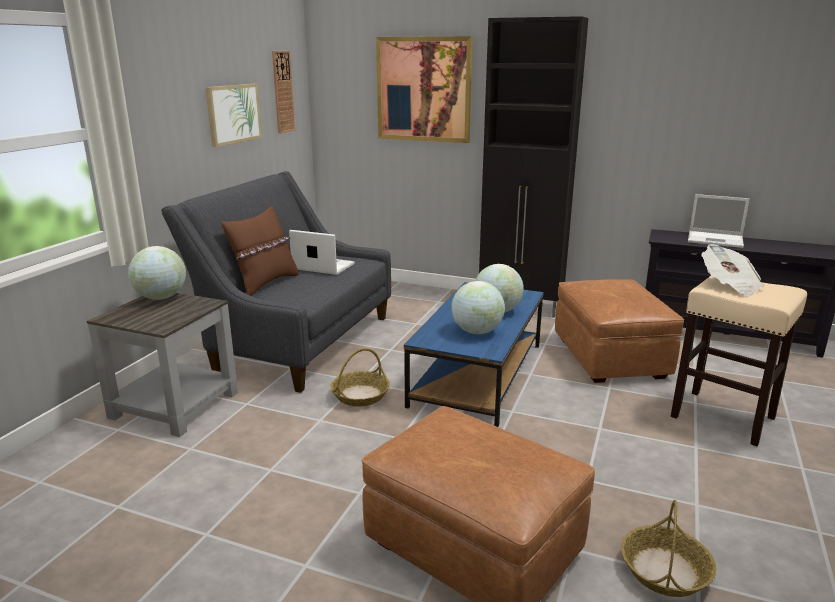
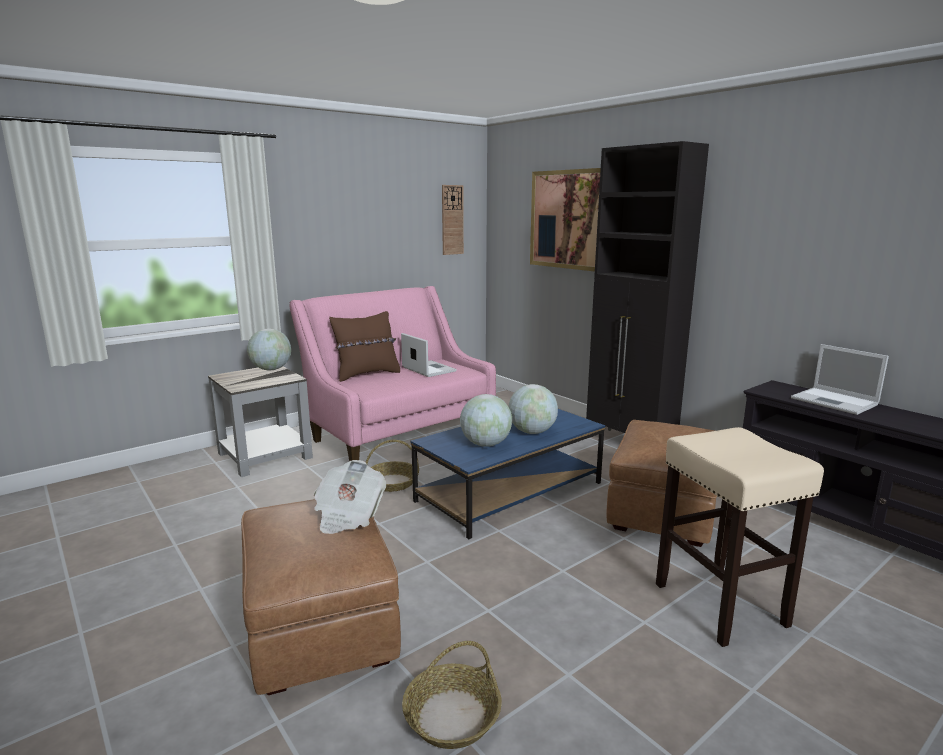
camera: 30 degrees right, 5 degrees down
grey sofa [161,171,391,393] -> pink sofa [290,286,496,461]
picture [205,84,262,147] -> none
newspaper [701,244,765,297] -> newspaper moved to [314,460,386,534]

